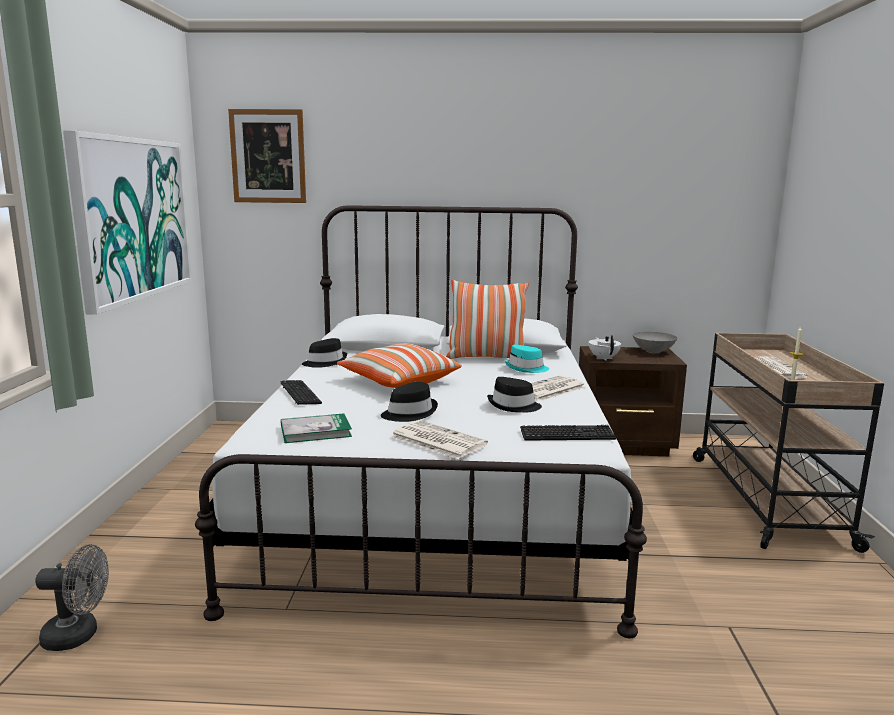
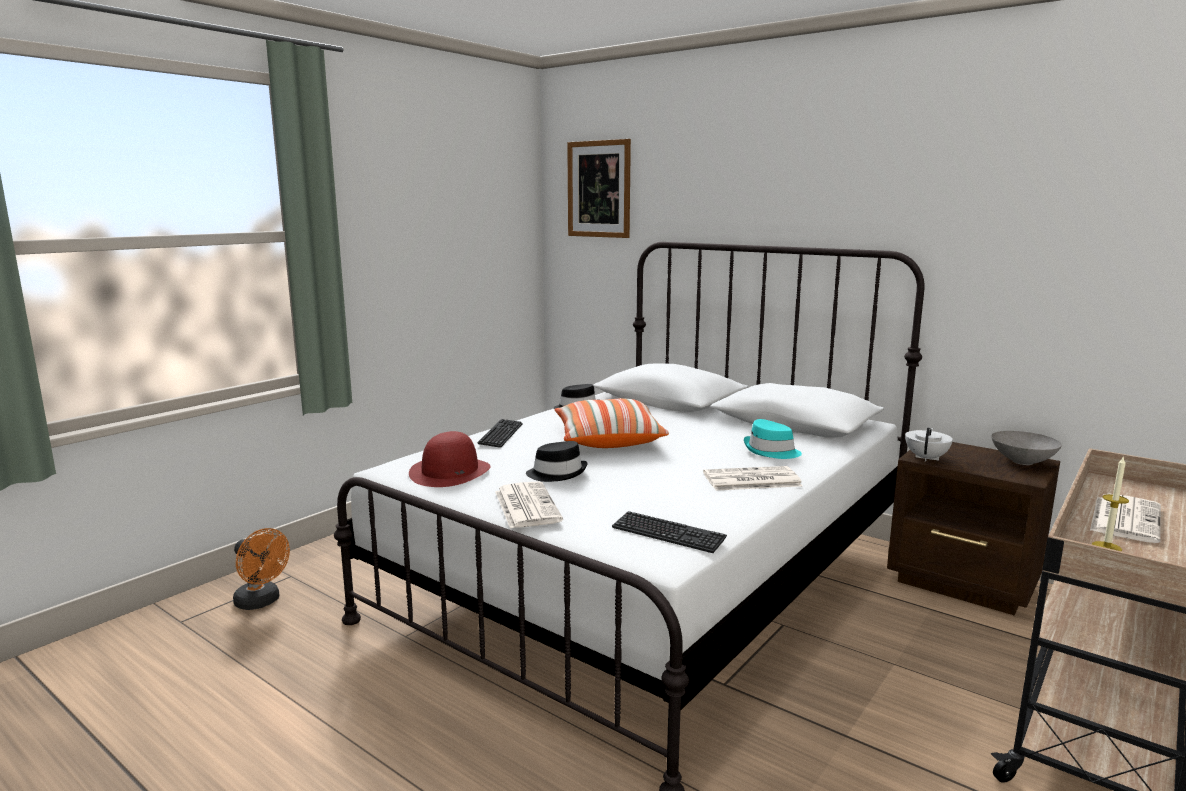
camera: 35 degrees right, 0 degrees up
grey fan [35,544,109,651] -> orange fan [233,528,290,610]
picture [63,130,192,315] -> none
book [281,413,352,443] -> red hat [409,431,491,487]
pillow [446,279,529,359] -> none
black hat [487,377,542,412] -> none

